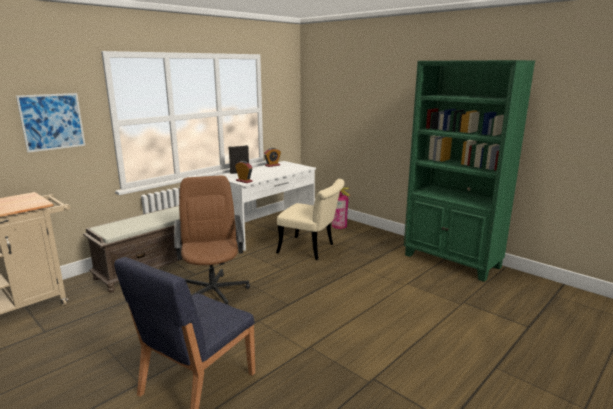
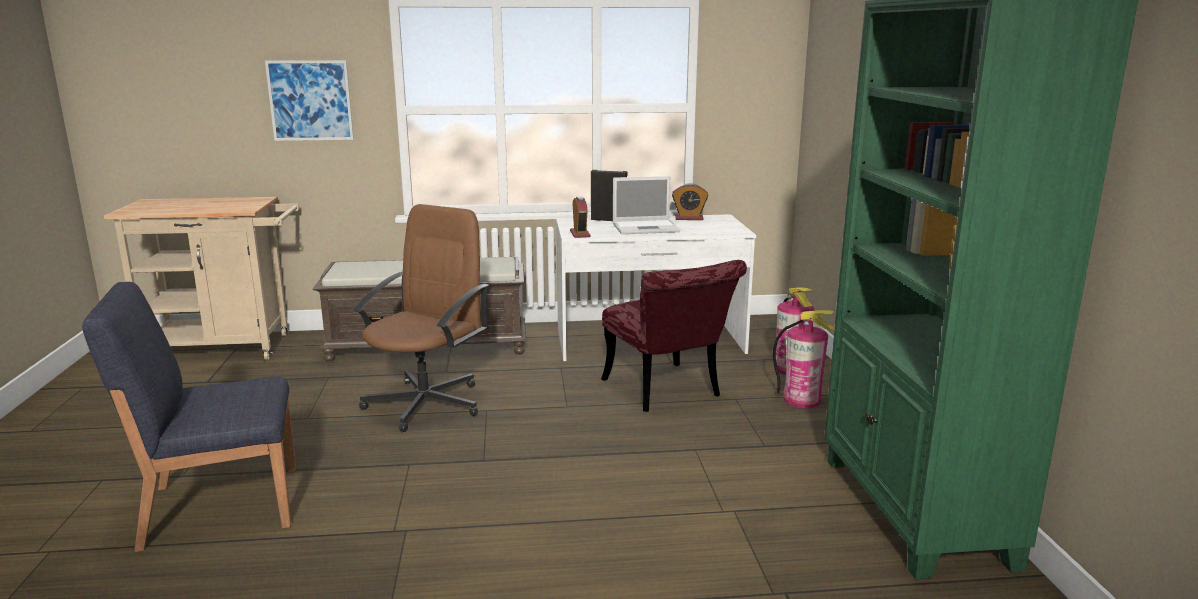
camera: 40 degrees right, 0 degrees up
beige chair [276,179,345,260] -> red chair [601,260,747,412]
none -> laptop [613,176,680,234]
none -> fire extinguisher [773,310,835,408]

